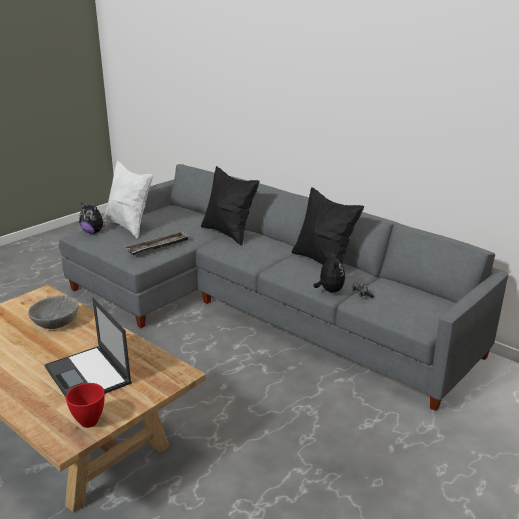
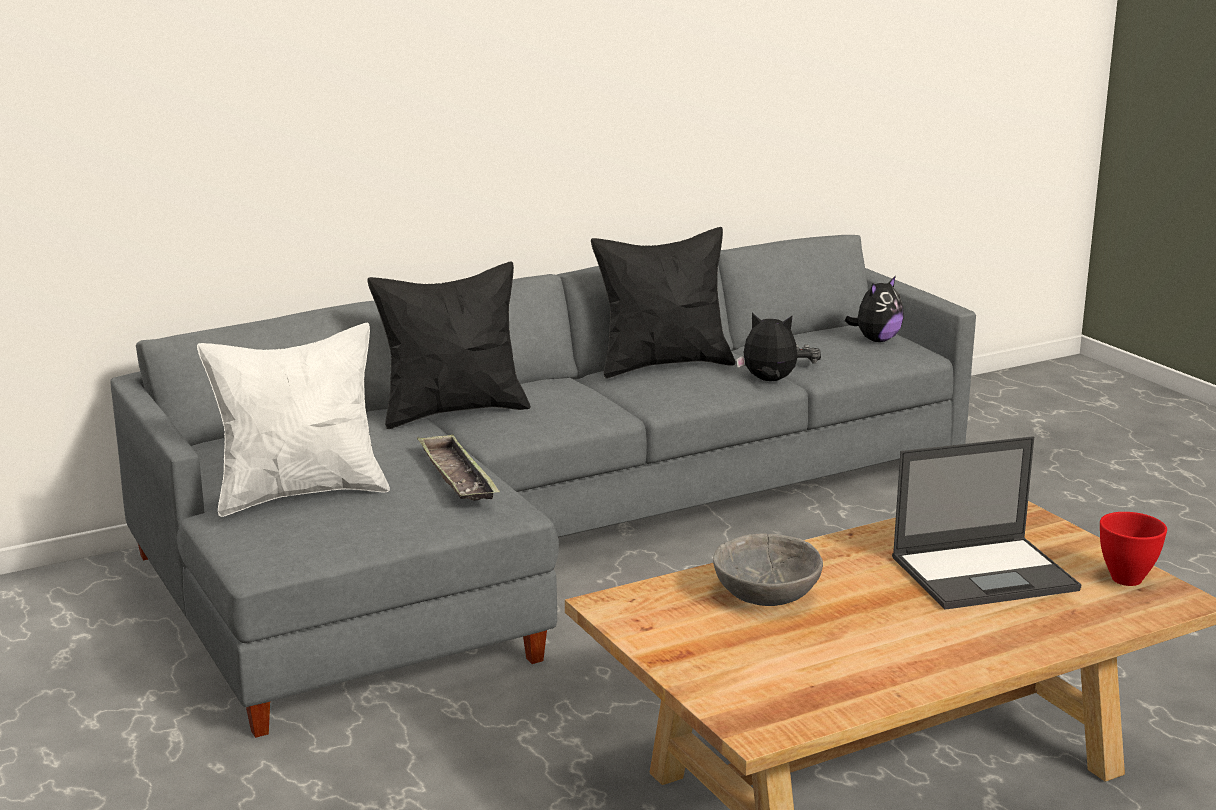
camera: 70 degrees left, 5 degrees down
plush toy [79,203,108,234] -> plush toy moved to [845,276,904,342]

